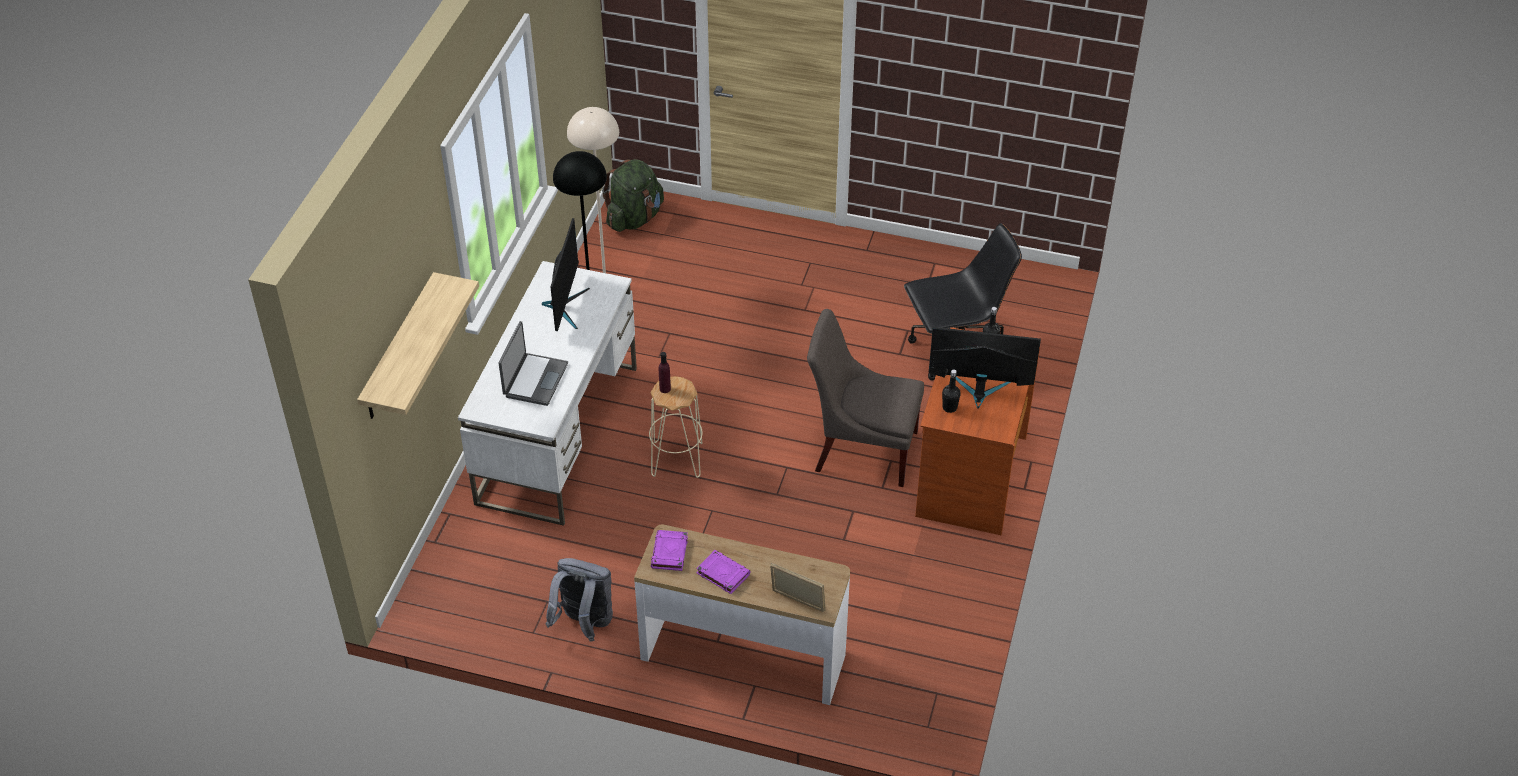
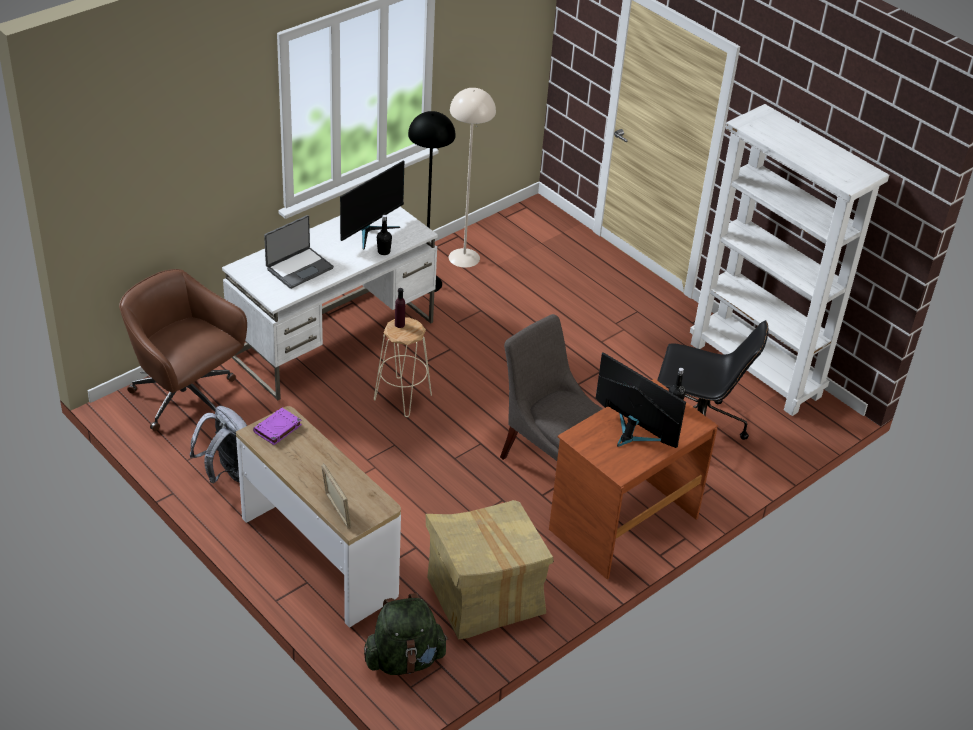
camera: 30 degrees right, 5 degrees down
shelf [357,272,479,419] -> none
green backpack [602,159,664,232] -> green backpack moved to [364,593,448,675]
purple book [696,550,750,594] -> none
black bottle [942,369,961,413] -> black bottle moved to [377,215,392,255]
none -> brown office chair [119,269,247,431]
none -> cardboard box [426,500,554,639]
none -> white bookcase [690,104,889,416]

